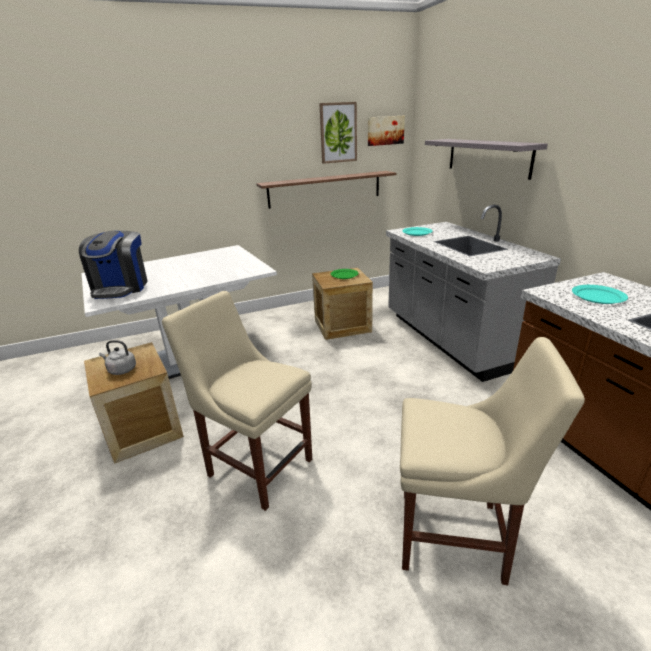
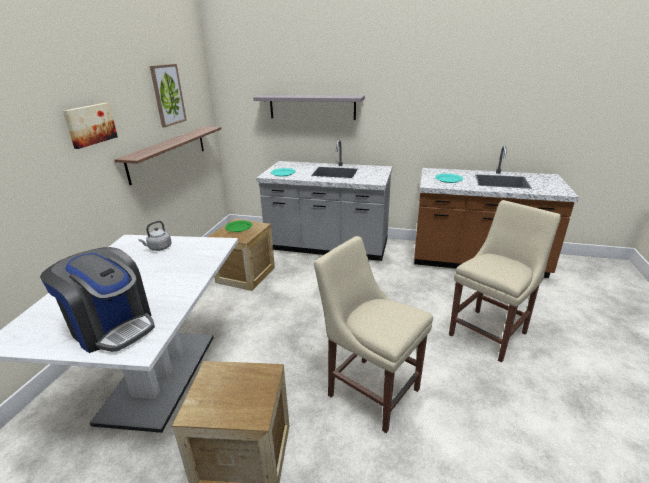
camera: 55 degrees left, 0 degrees up
grey kettle [99,340,136,375] -> grey kettle moved to [138,221,172,251]
beige chair [162,291,312,511] -> beige chair turned 60 degrees clockwise [314,236,433,433]
picture [368,116,405,146] -> picture moved to [63,103,118,149]

